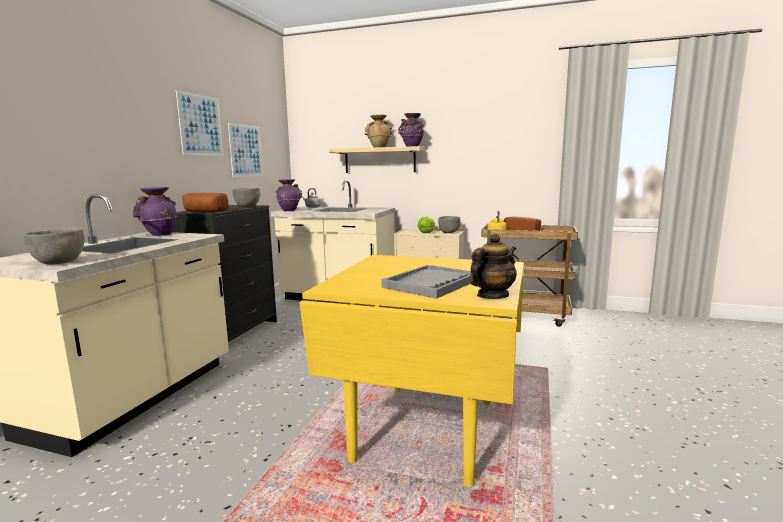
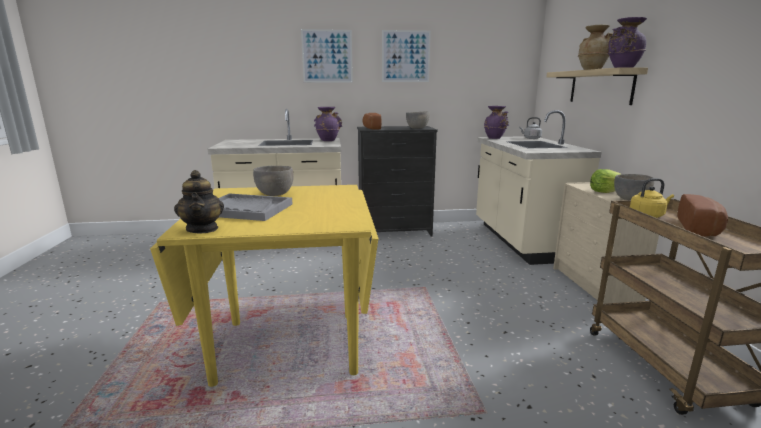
camera: 65 degrees right, 5 degrees up
grey bowl [24,228,84,264] -> grey bowl moved to [253,166,294,196]
picture [228,123,263,177] -> picture moved to [301,29,353,82]
teapot [470,234,517,299] -> teapot turned 45 degrees clockwise [174,170,224,233]

